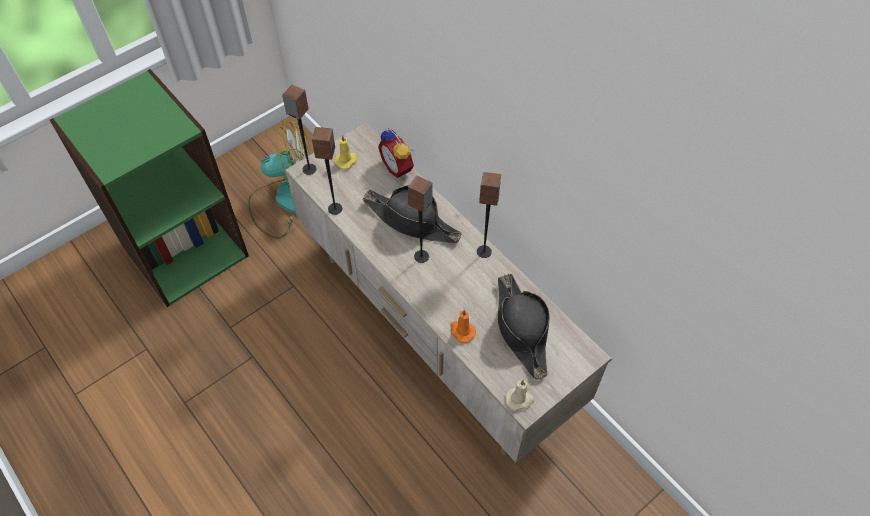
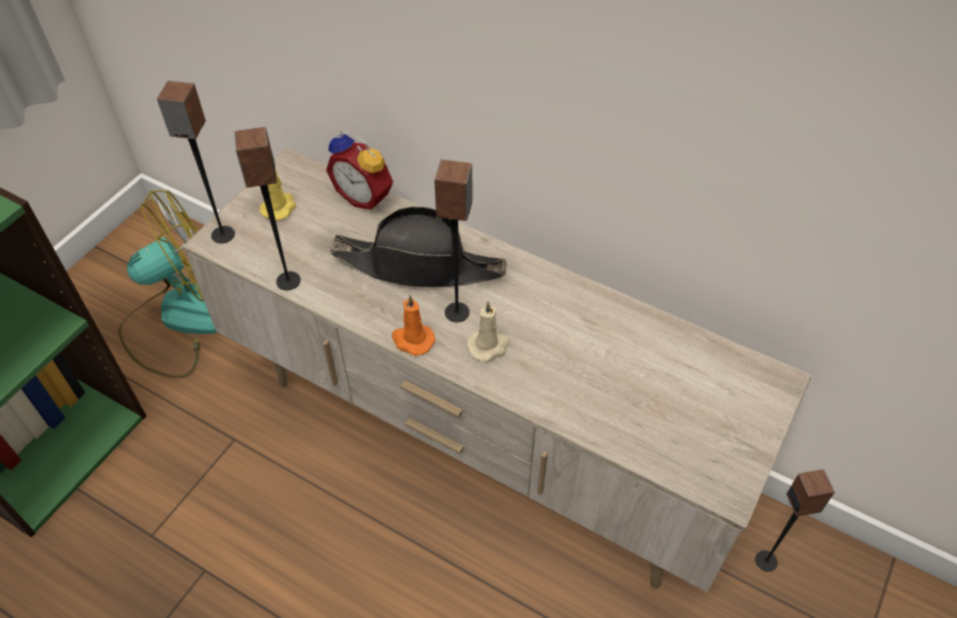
camera: 20 degrees left, 5 degrees down
orange candle [451,310,476,343] -> orange candle moved to [392,295,435,356]
speaker [477,172,501,258] -> speaker moved to [755,469,835,572]
black hat [498,274,550,380] -> none
beige candle [505,379,535,411] -> beige candle moved to [467,301,511,362]

